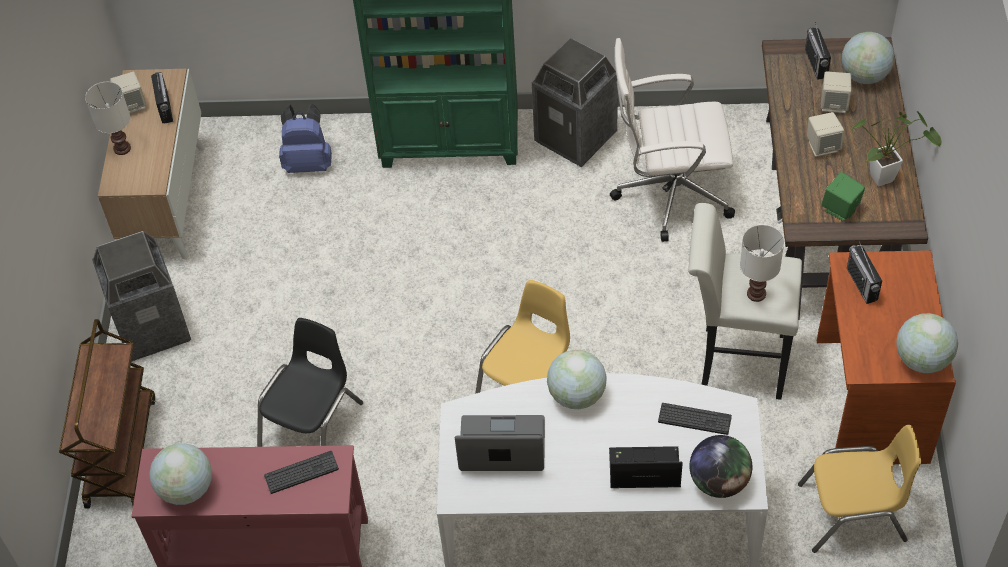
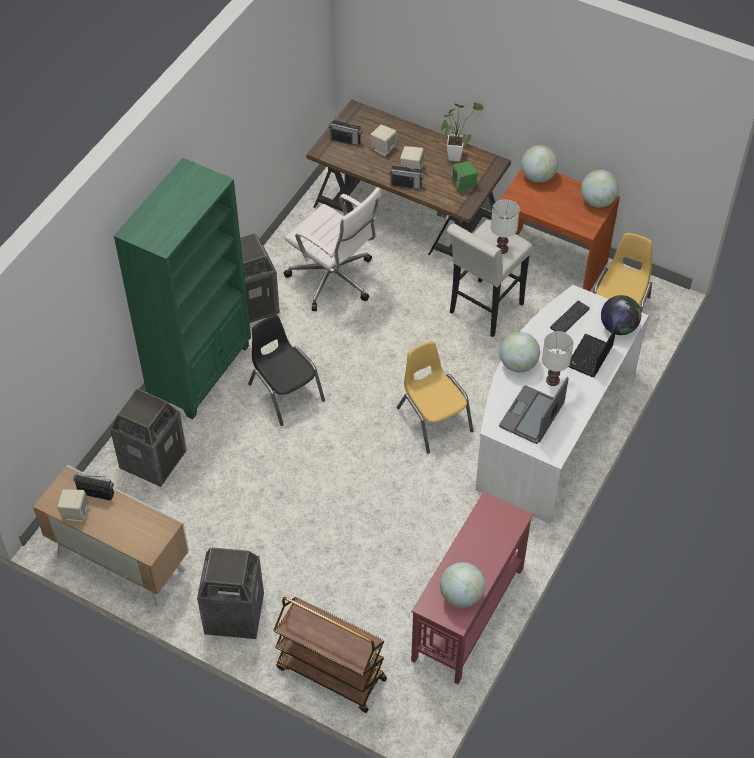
camera: 65 degrees left, 0 degrees up
white table lamp [85,82,131,155] -> white table lamp moved to [542,331,574,386]
black chair [257,318,363,447] -> black chair moved to [248,315,325,426]
keyboard [264,451,339,494] -> none
blue backpack [279,104,332,173] -> trash can [110,389,187,487]
white office chair [610,38,735,242] -> white office chair turned 75 degrees counterclockwise [284,187,381,311]
globe [842,32,895,84] -> globe moved to [521,145,558,183]
radio [847,241,882,304] -> radio moved to [389,162,424,190]

